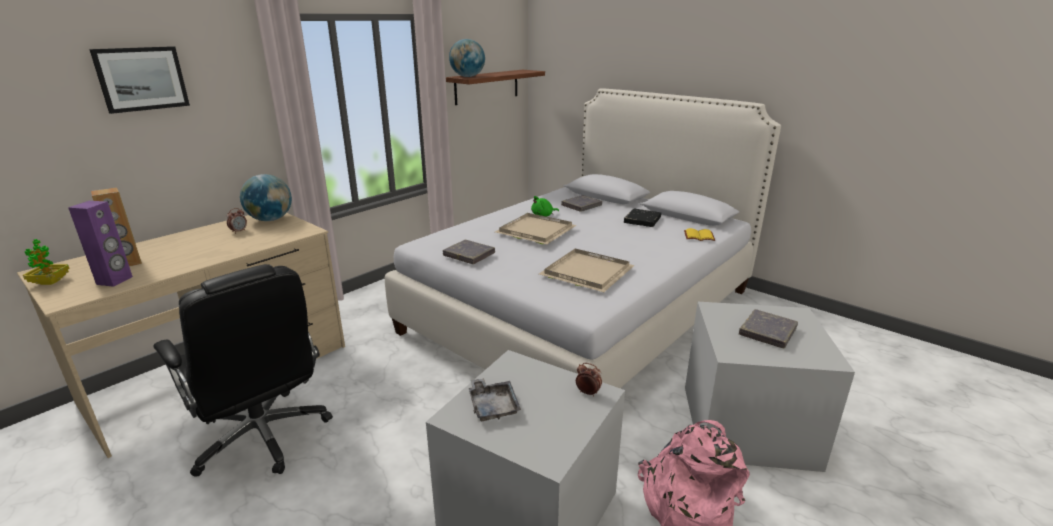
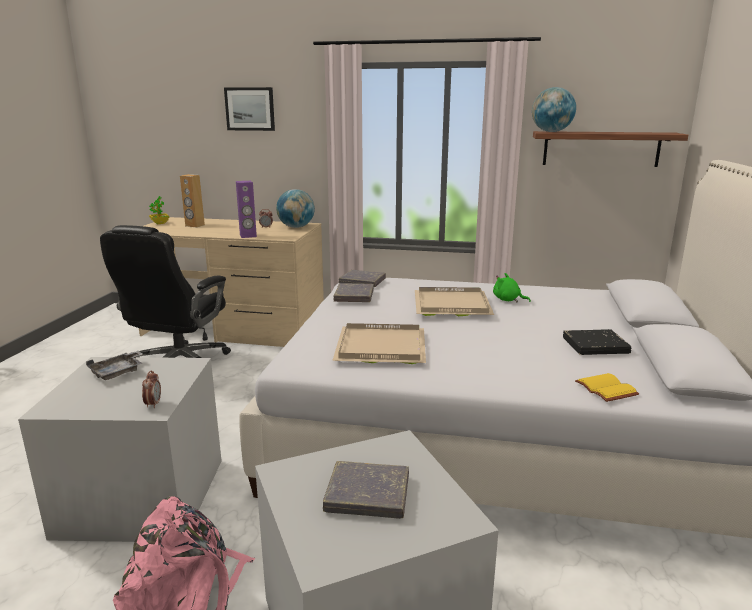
camera: 60 degrees right, 5 degrees down
purple speaker [68,201,133,287] -> purple speaker moved to [236,181,257,238]
grey book [561,195,602,212] -> grey book moved to [339,270,386,287]

